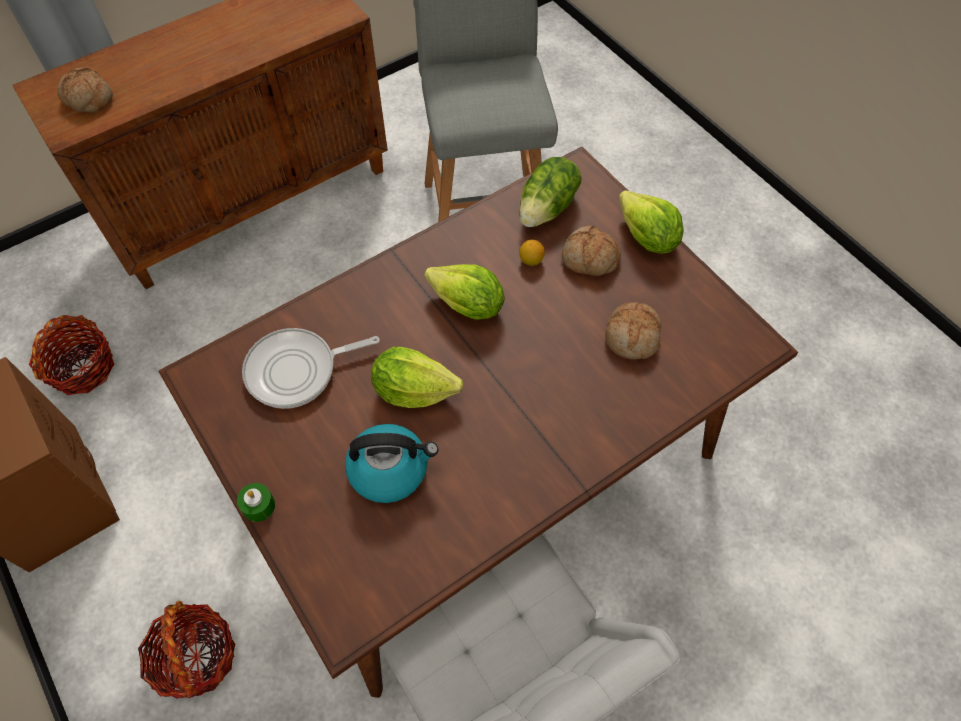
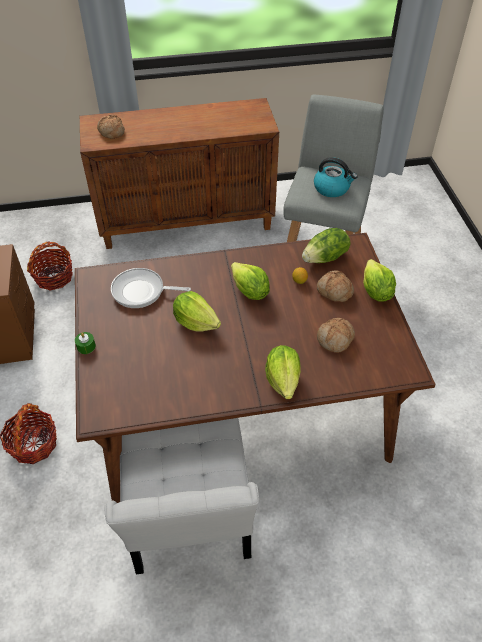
camera: 25 degrees right, 10 degrees down
kettle [345,424,438,503] -> kettle moved to [314,157,358,197]
none -> lettuce [265,345,301,399]

